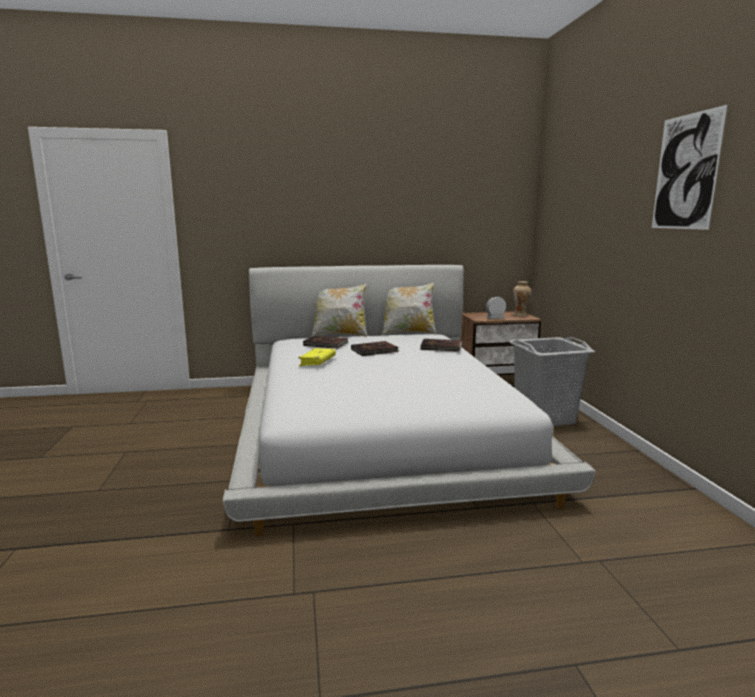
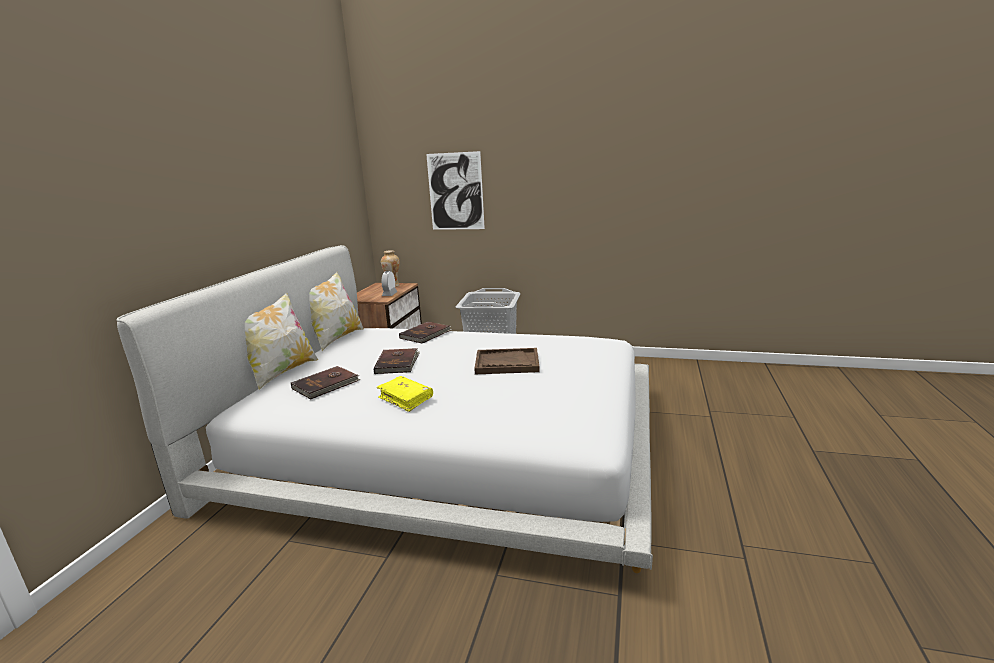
camera: 65 degrees left, 5 degrees up
picture [652,104,728,230] -> picture moved to [426,151,485,230]
none -> brown tray [474,348,540,374]

